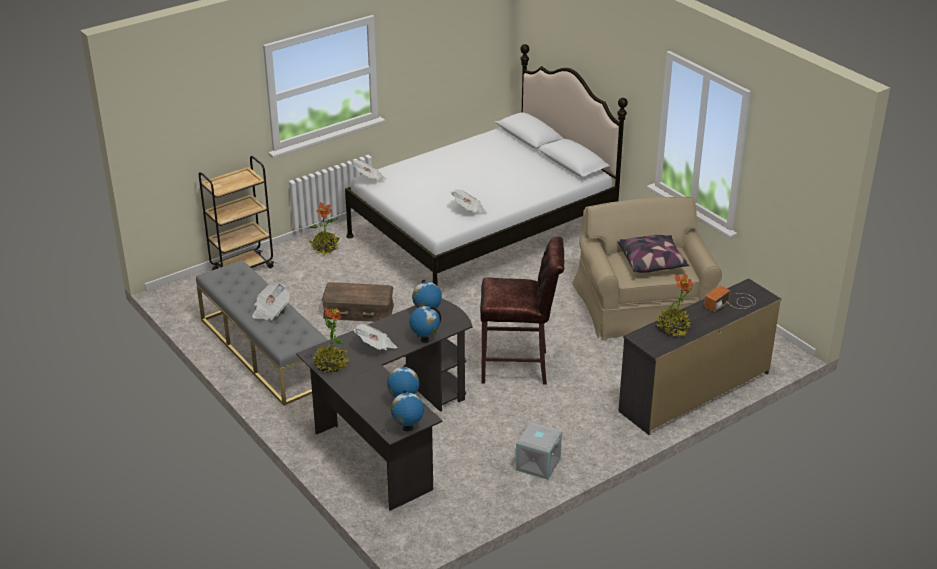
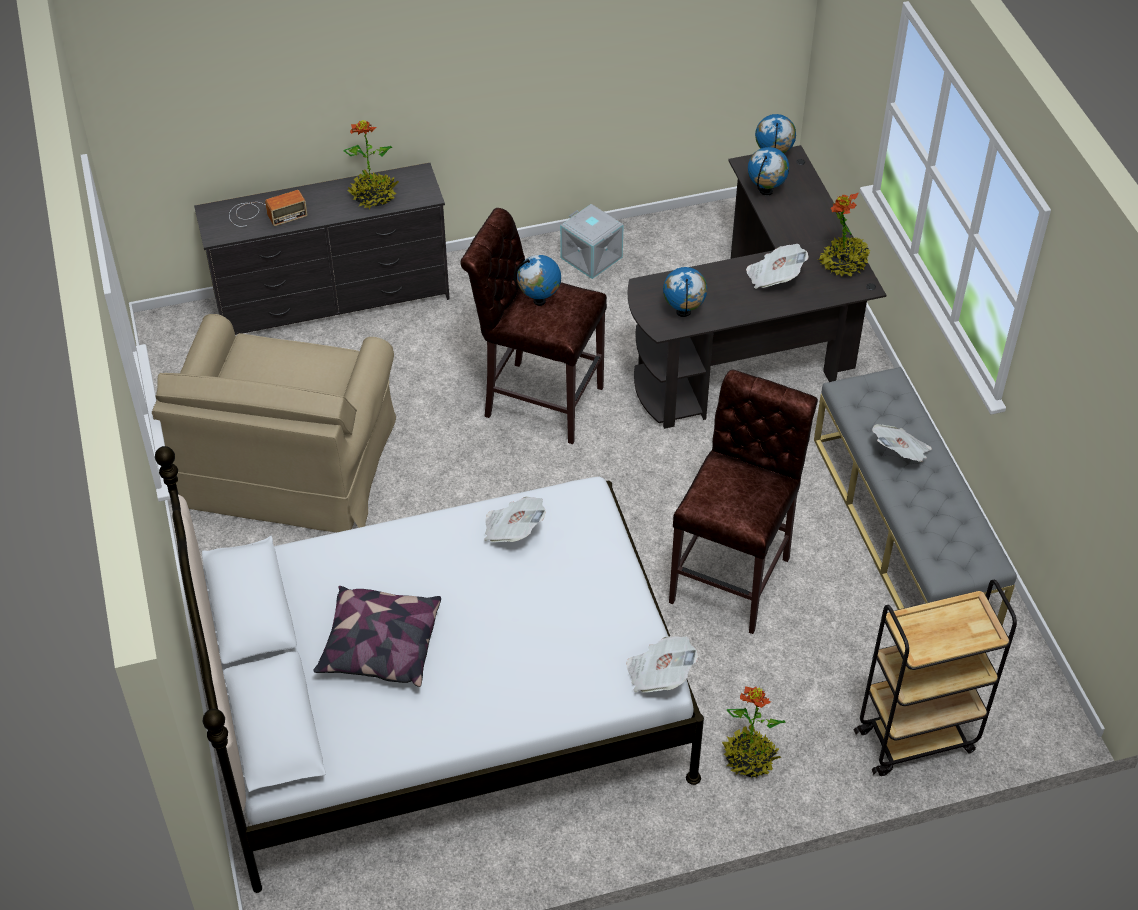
camera: 160 degrees left, 15 degrees up
brown storage box [322,282,394,322] -> brown stool [669,370,818,634]
globe [409,306,441,343] -> globe moved to [513,255,561,306]
pillow [617,235,690,273] -> pillow moved to [313,586,441,687]

